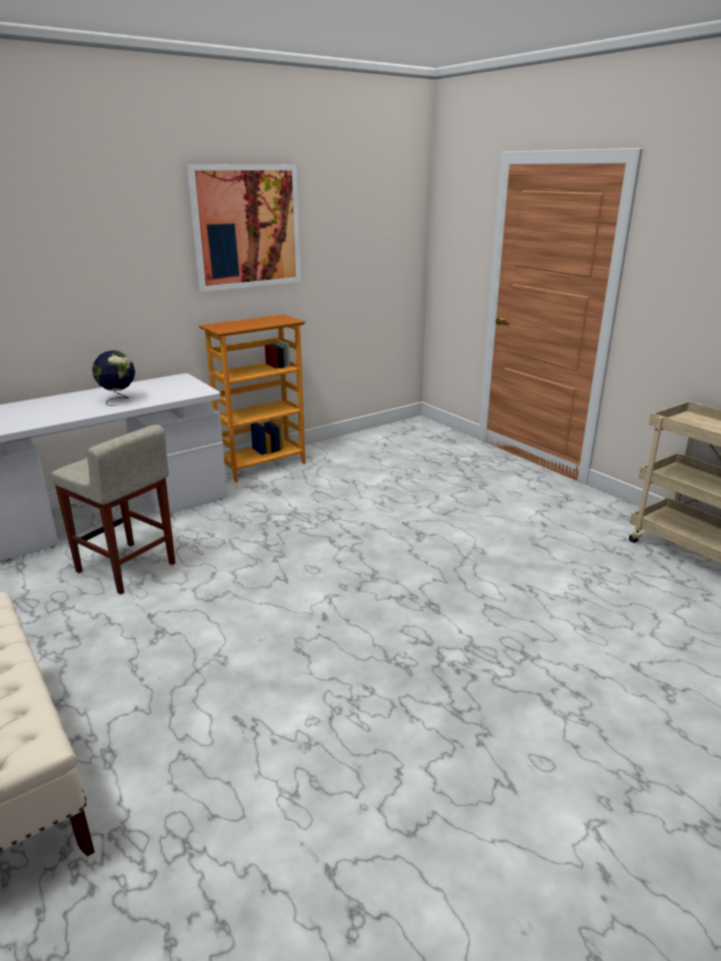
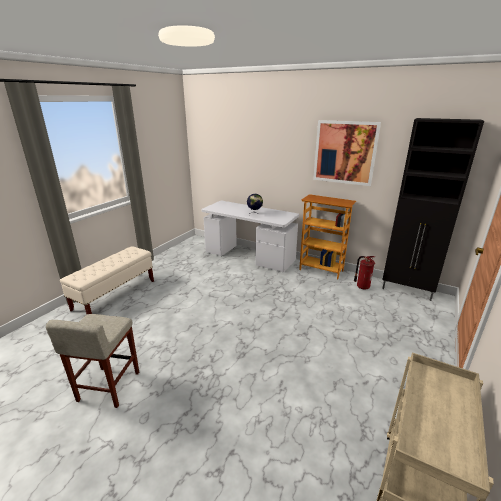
camera: 65 degrees right, 0 degrees up
beige stool [51,425,175,595] -> beige stool moved to [46,314,139,408]
none -> fire extinguisher [354,256,375,289]
none -> black cabinet [382,118,484,301]

